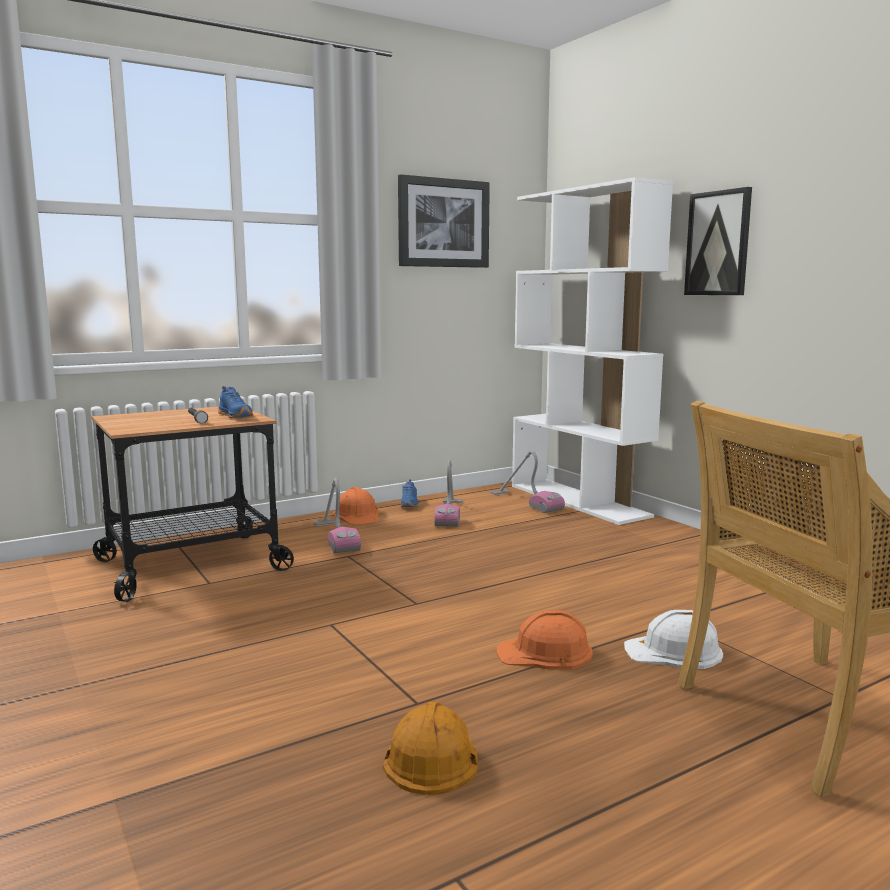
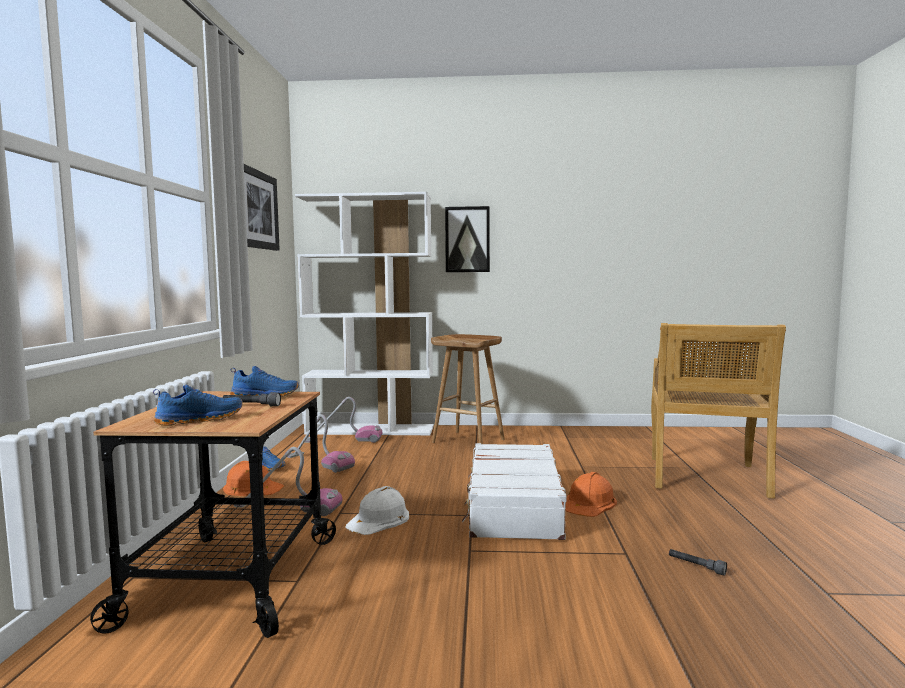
camera: 55 degrees left, 5 degrees down
orange hard hat [383,702,478,795] -> grey flashlight [669,549,727,576]
white hard hat [624,610,723,669] -> white hard hat moved to [345,486,409,535]
none -> blue shoe [153,385,242,426]
none -> brown stool [431,334,505,444]
none -> white suitcase [462,443,567,540]

